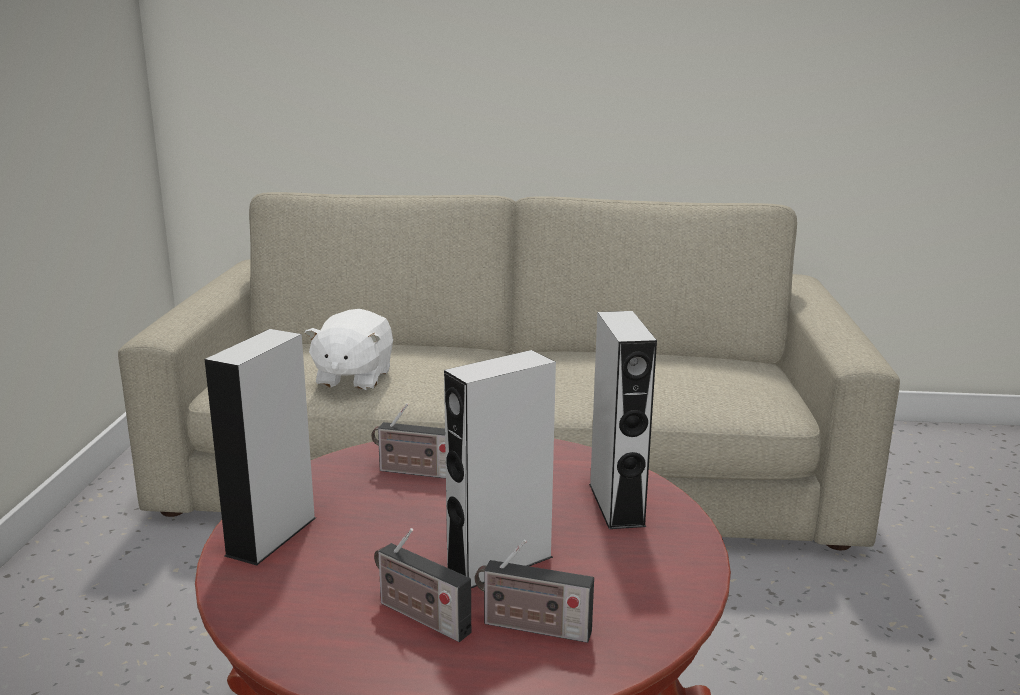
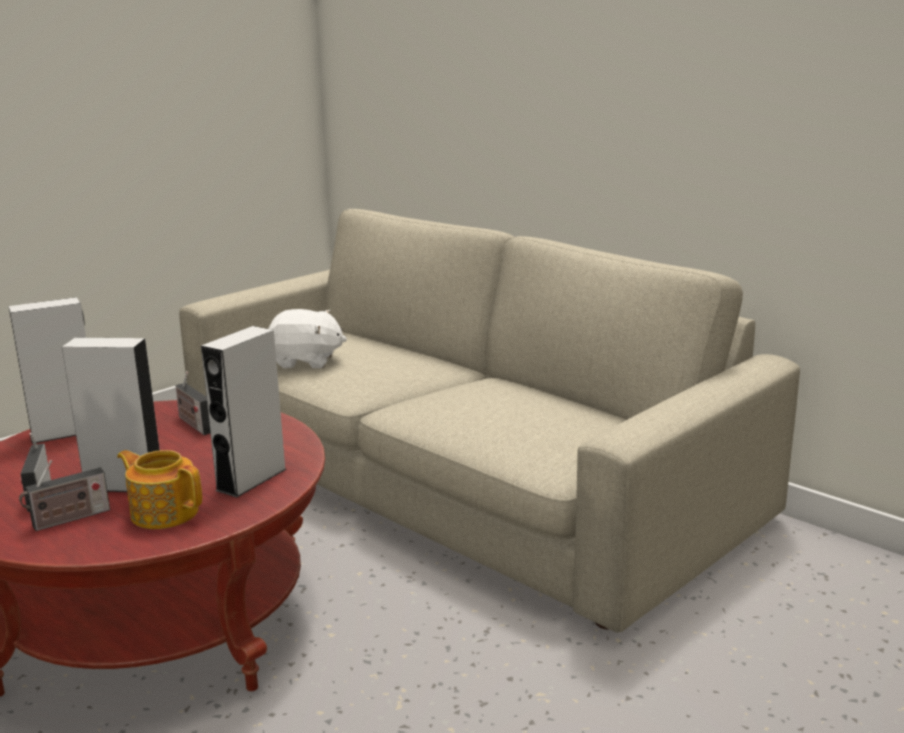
camera: 40 degrees right, 0 degrees up
white plush toy [305,309,393,390] -> white plush toy turned 135 degrees counterclockwise [268,309,347,368]
radio [475,540,594,643] -> radio turned 90 degrees counterclockwise [19,460,110,531]
none -> teapot [117,450,202,529]

